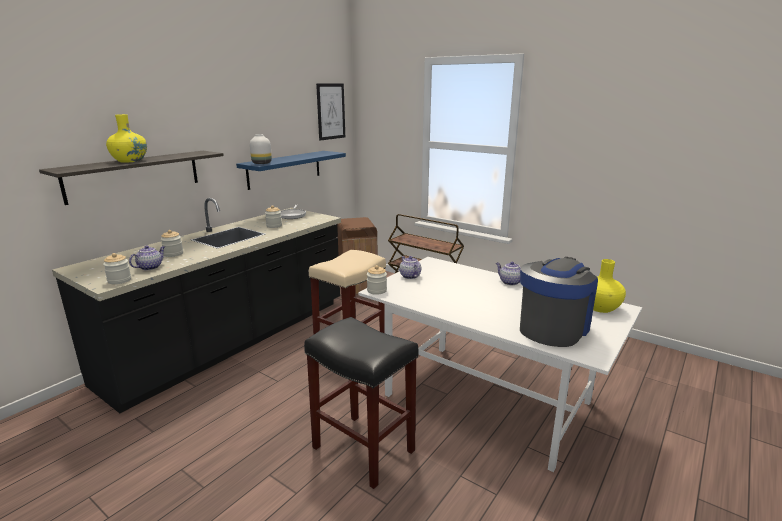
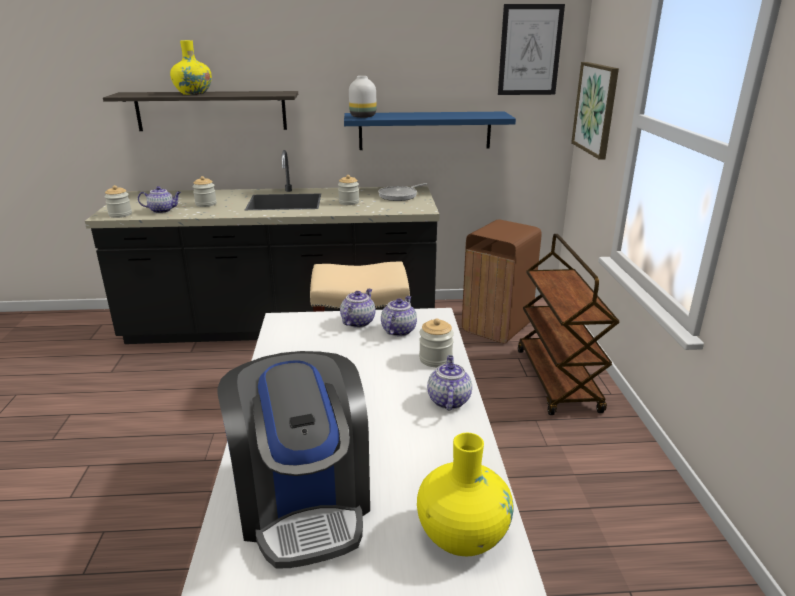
camera: 50 degrees right, 5 degrees up
black stool [304,317,418,489] -> none
jar [367,265,387,295] -> jar moved to [419,319,454,367]
coffee machine [520,257,598,347] -> coffee machine turned 75 degrees clockwise [218,351,370,569]
none -> teapot [381,296,417,336]
none -> picture [571,62,619,160]

